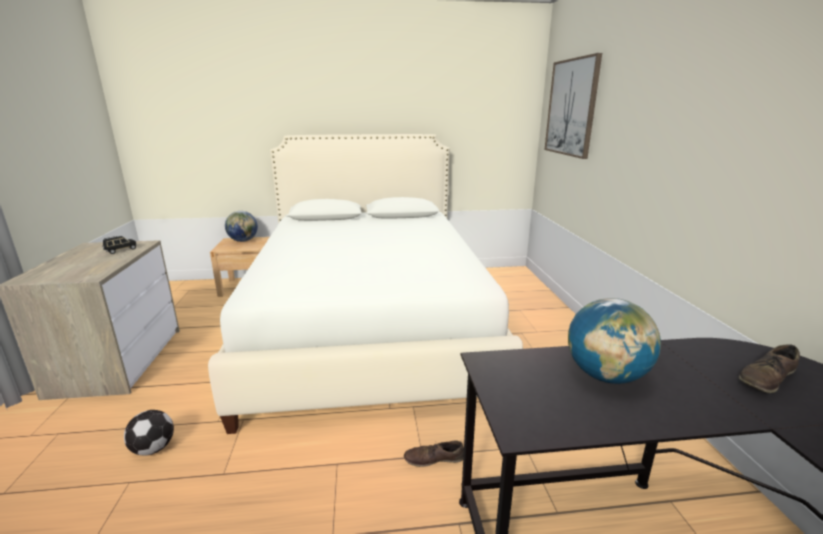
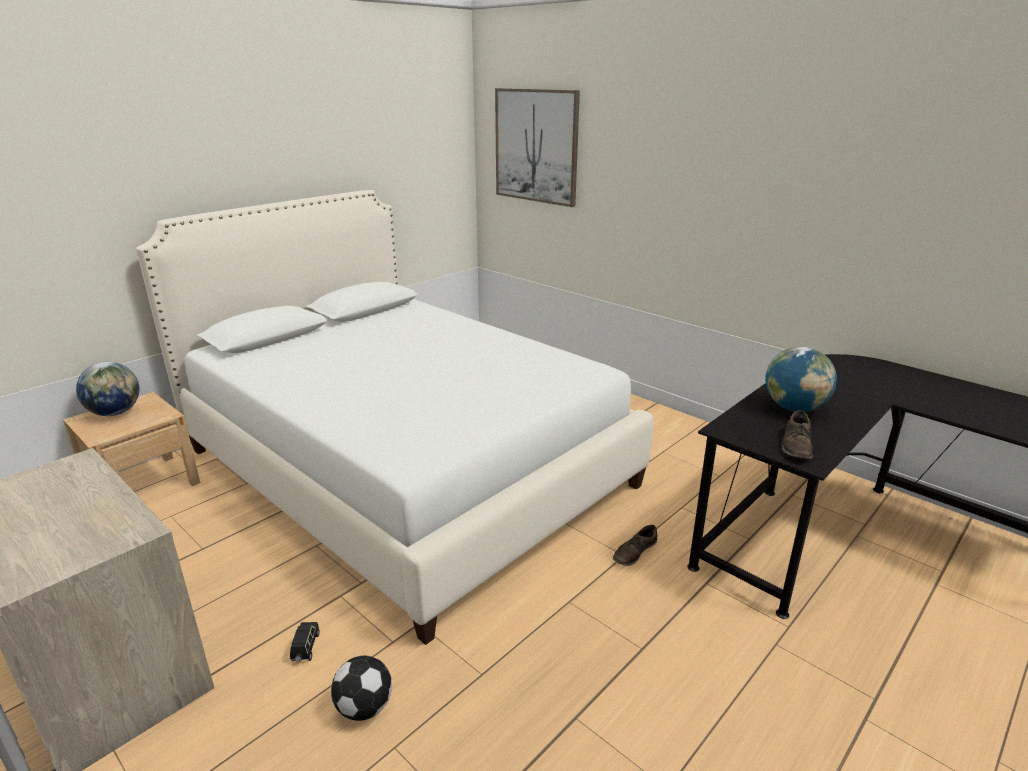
camera: 40 degrees left, 5 degrees up
black toy car [103,236,136,254] -> black toy car moved to [290,622,319,661]
brown shoe [739,345,800,393] -> brown shoe moved to [782,410,813,459]

